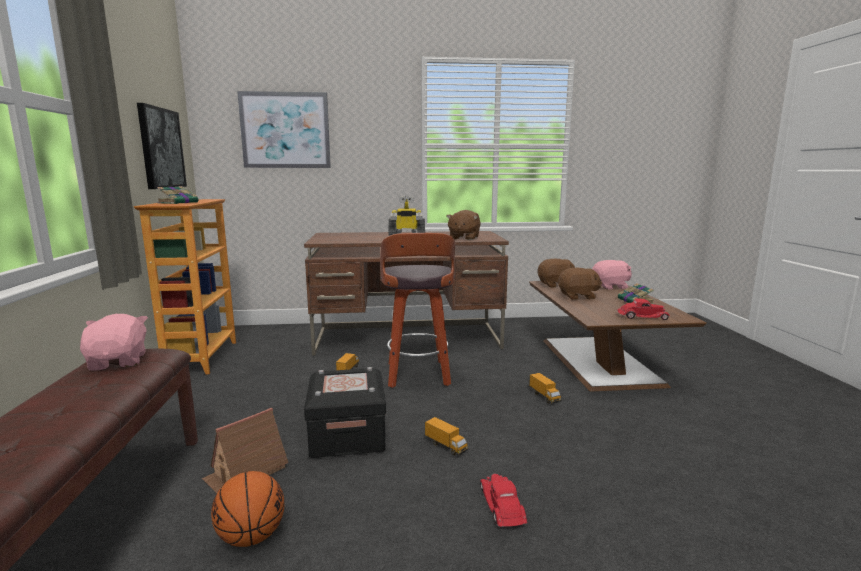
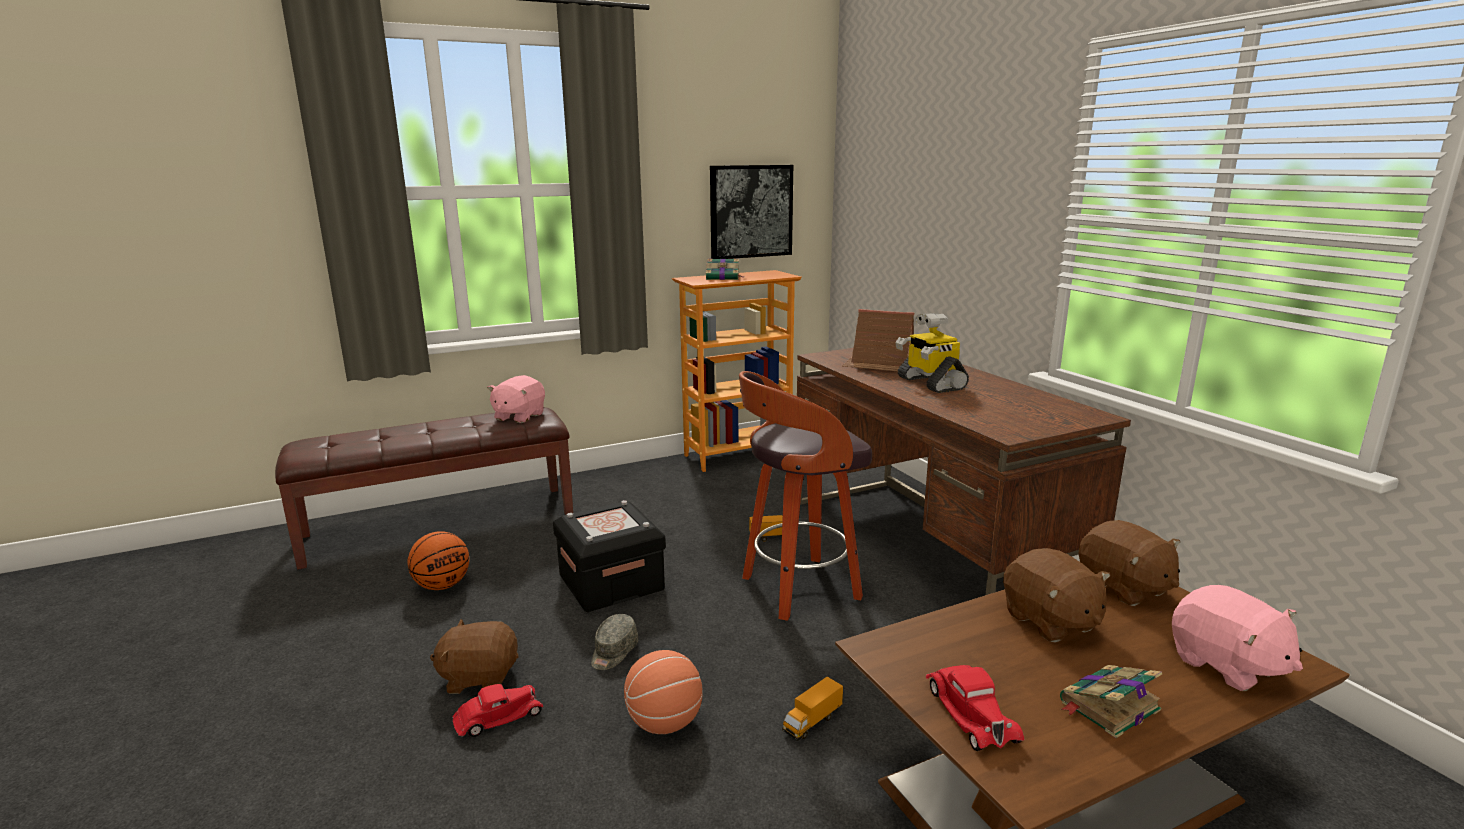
camera: 70 degrees right, 5 degrees up
pink plush toy [80,314,148,371] -> pink plush toy turned 150 degrees clockwise [487,375,545,423]
toy house [202,408,288,493] -> toy house moved to [842,309,914,371]
picture [237,91,331,168] -> none
toy truck [425,417,468,455] -> grey cap [591,614,638,670]
brown plush toy [446,210,481,240] -> brown plush toy moved to [430,619,518,694]
none -> basketball [624,650,703,734]

